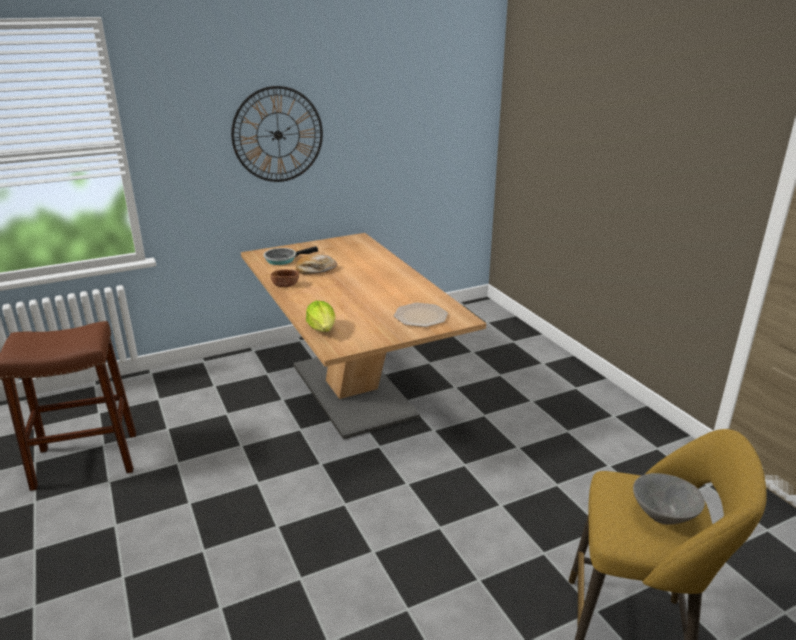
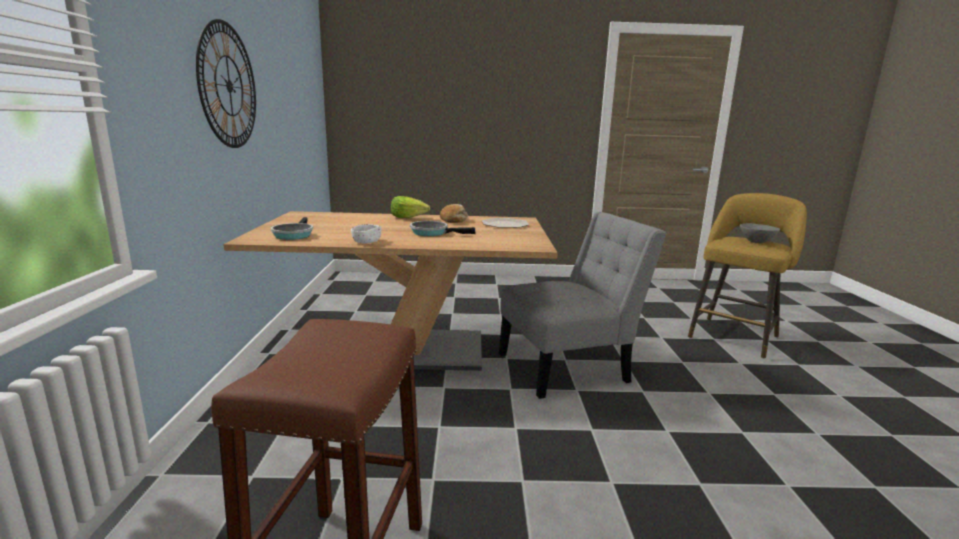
camera: 65 degrees left, 10 degrees down
brown bowl [271,269,299,287] -> white bowl [351,224,381,243]
bread [296,254,337,275] -> bread moved to [440,204,468,223]
lettuce [306,301,336,332] -> lettuce moved to [391,196,430,218]
none -> frying pan [410,221,476,236]
none -> grey chair [499,212,667,399]

